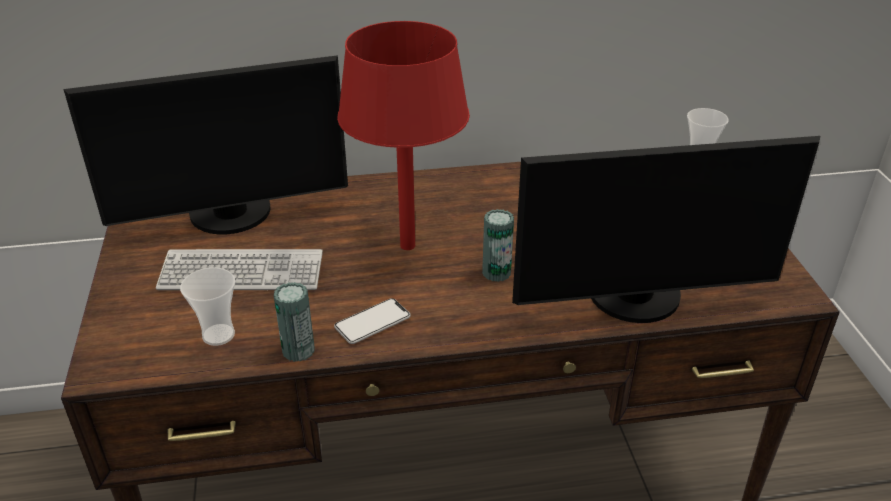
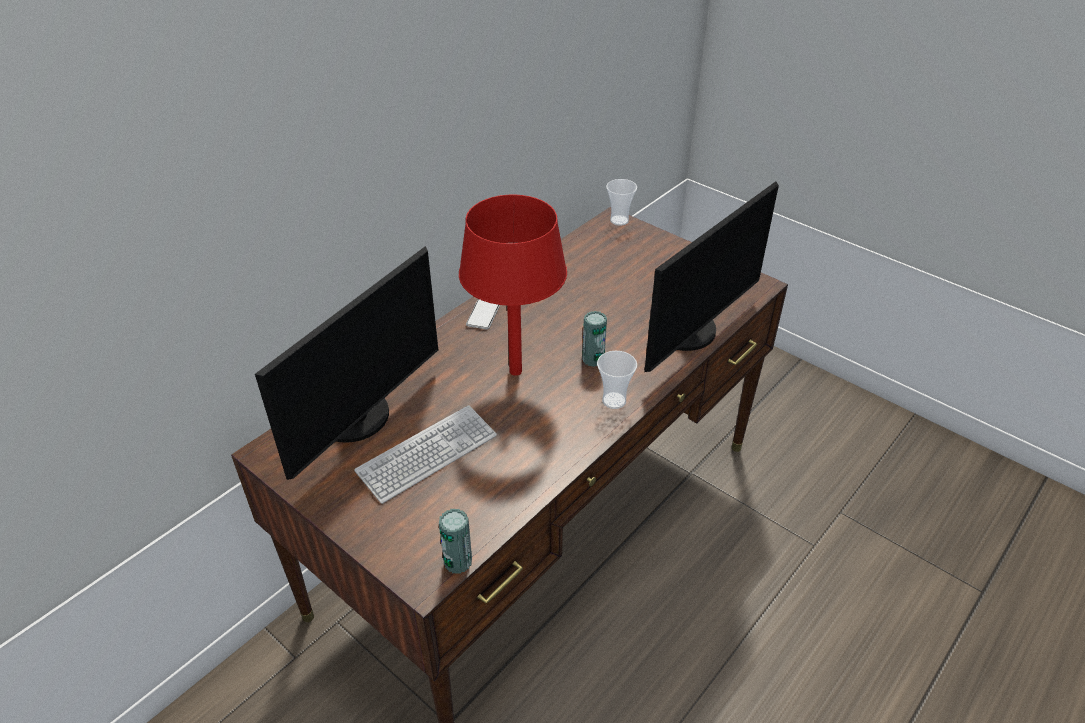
camera: 40 degrees left, 5 degrees up
cup [180,267,235,346] -> cup moved to [597,351,637,409]
can [274,282,315,362] -> can moved to [439,509,472,574]
phone [334,298,411,344] -> phone moved to [466,299,500,329]

